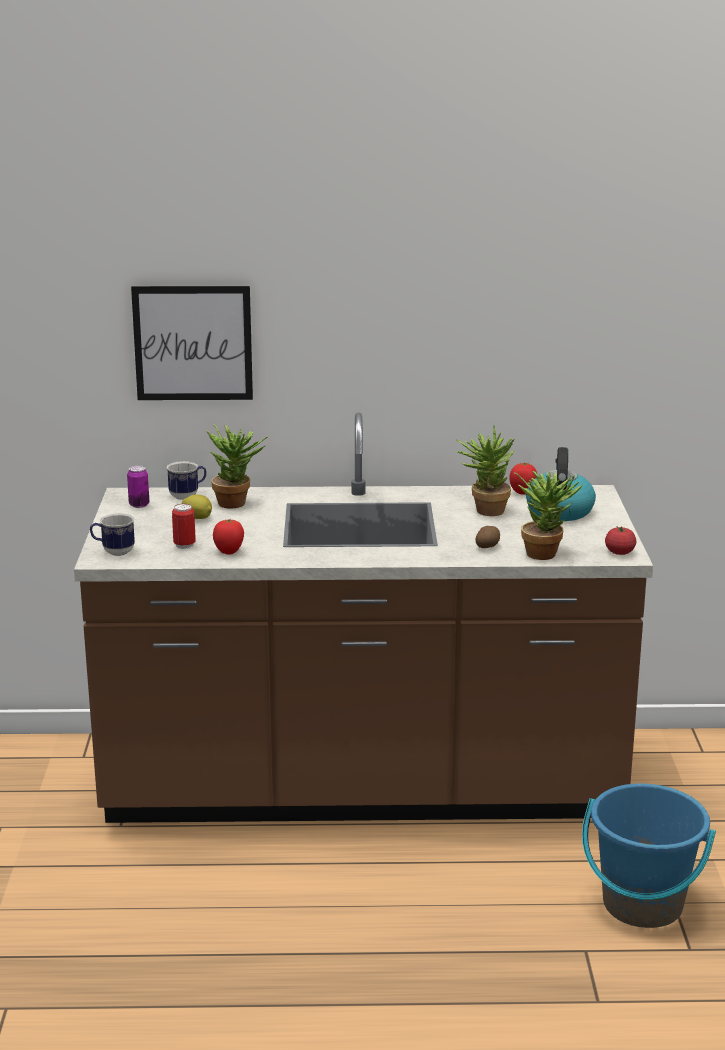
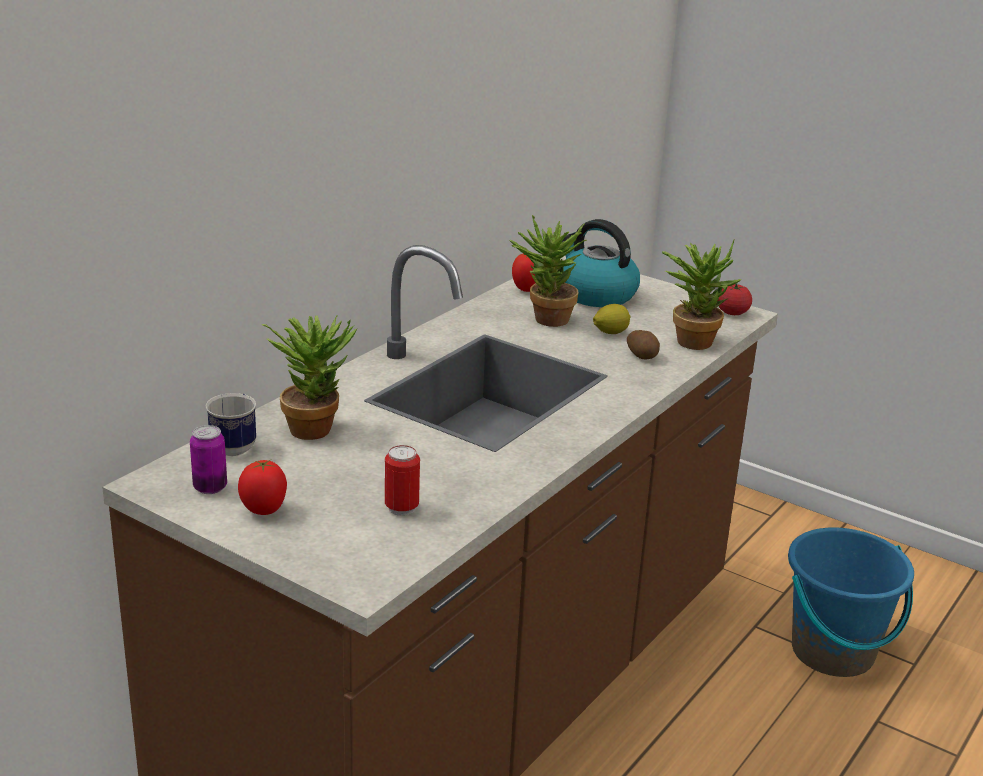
camera: 55 degrees left, 5 degrees up
mug [90,513,135,556] -> none
picture [131,286,253,400] -> none
lemon [182,495,212,519] -> lemon moved to [593,304,631,334]
tomato [213,519,244,555] -> tomato moved to [238,460,287,515]

